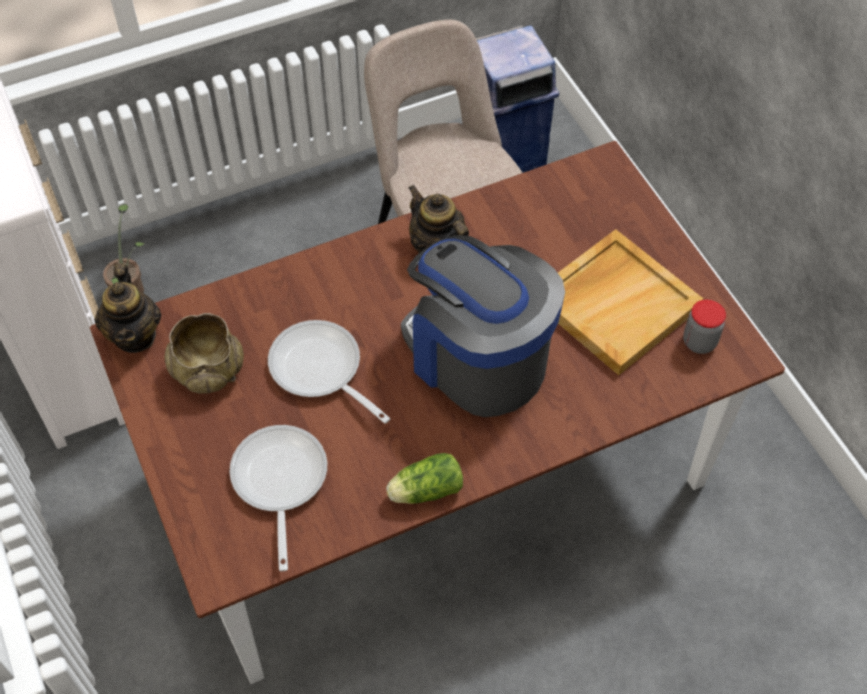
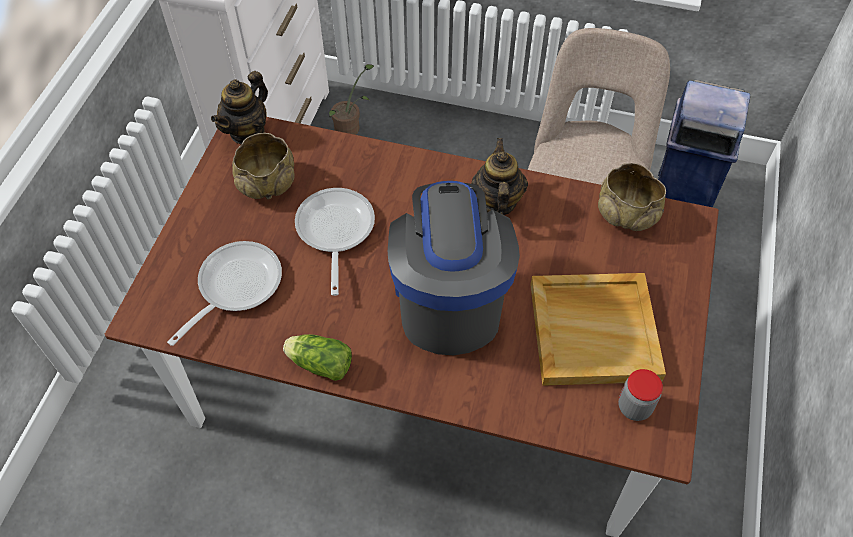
camera: 40 degrees right, 0 degrees up
none -> beige bowl [598,163,666,231]

